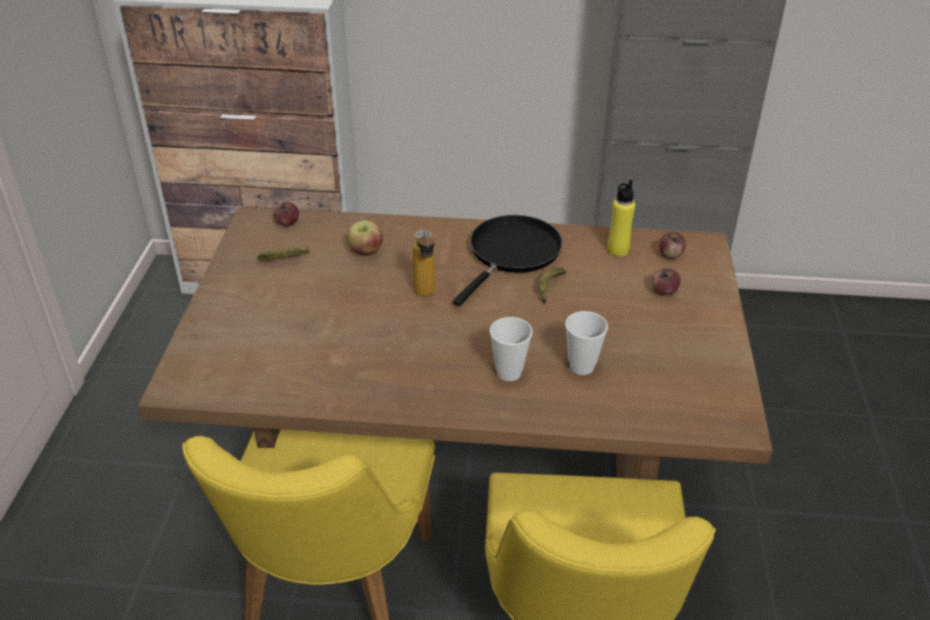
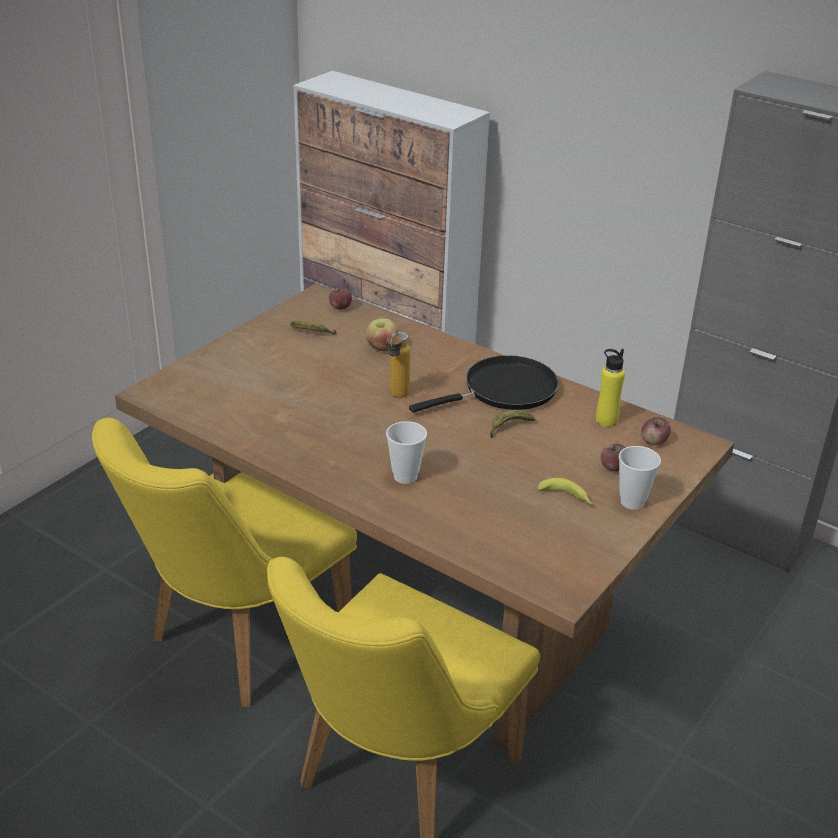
camera: 30 degrees right, 5 degrees down
cup [565,311,608,375] -> cup moved to [619,446,661,510]
none -> banana [538,478,593,505]

